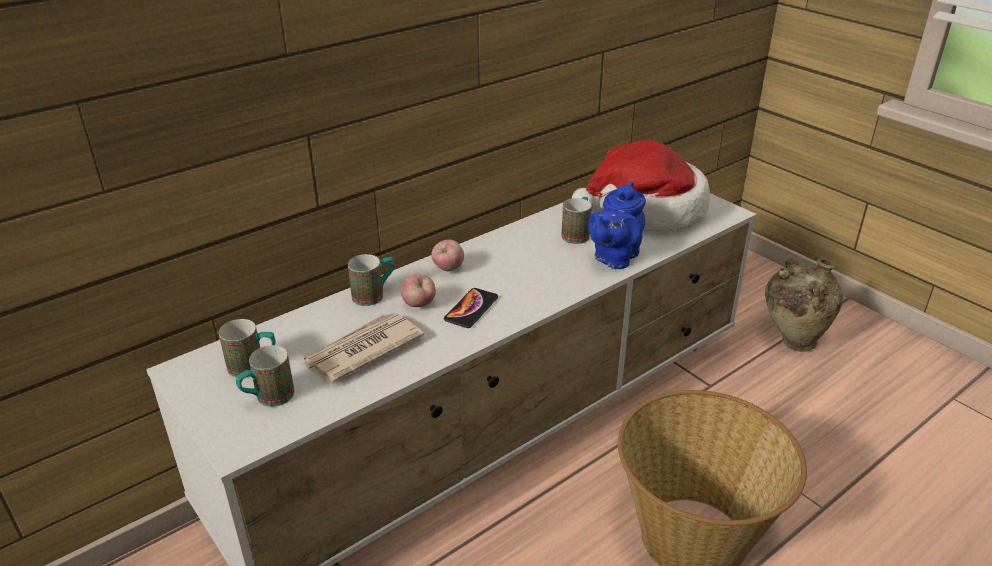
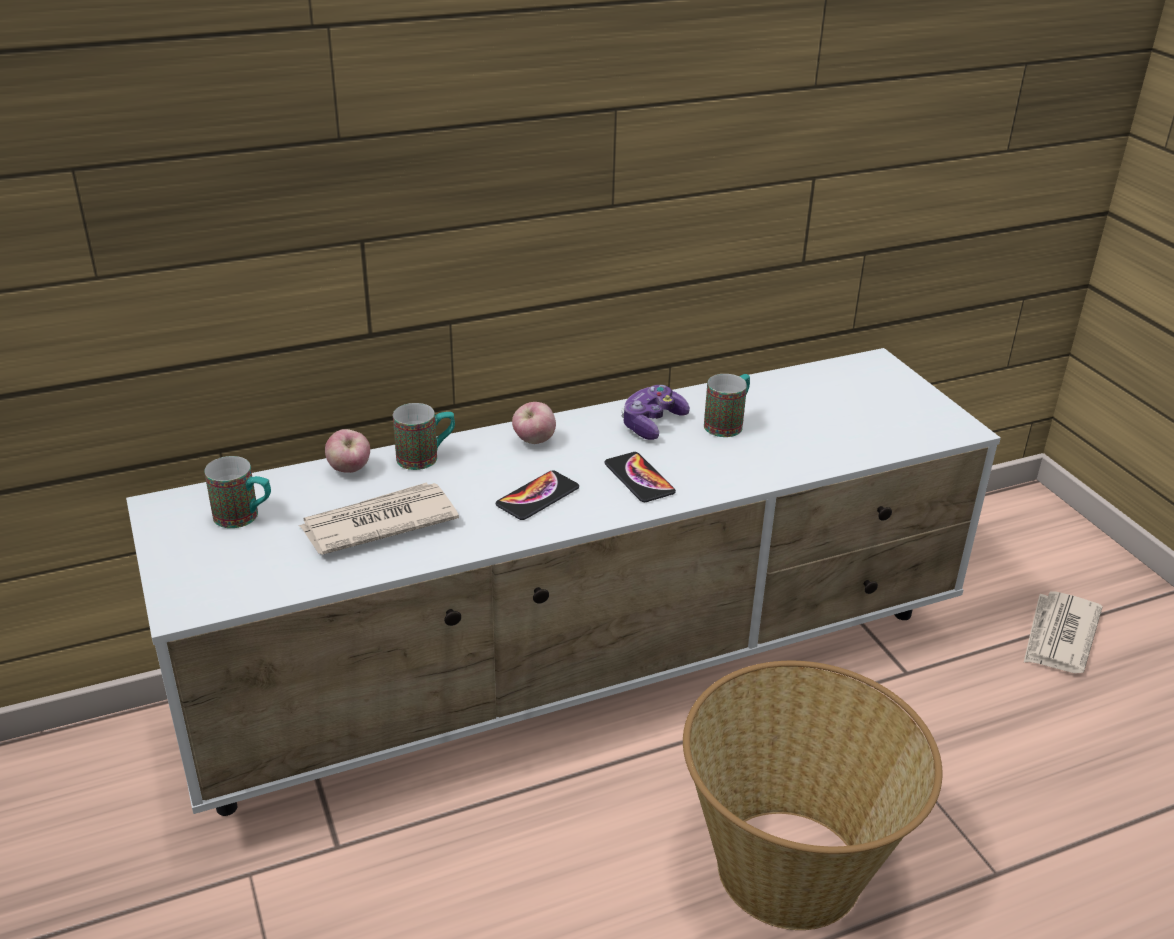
camera: 15 degrees right, 0 degrees up
mug [235,345,295,407] -> none
apple [401,274,436,307] -> apple moved to [325,429,370,473]
hat [572,140,710,232] -> none
blue teapot [588,182,646,269] -> none
beige vase [765,258,843,352] -> newspaper [1024,591,1102,673]
none -> phone [604,452,676,502]
none -> game controller [621,385,690,440]

